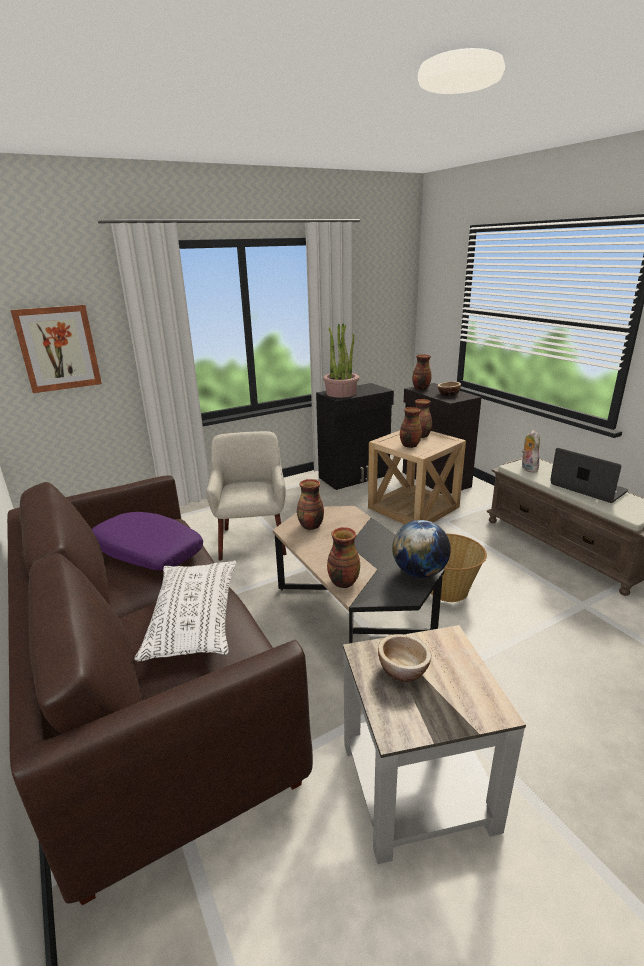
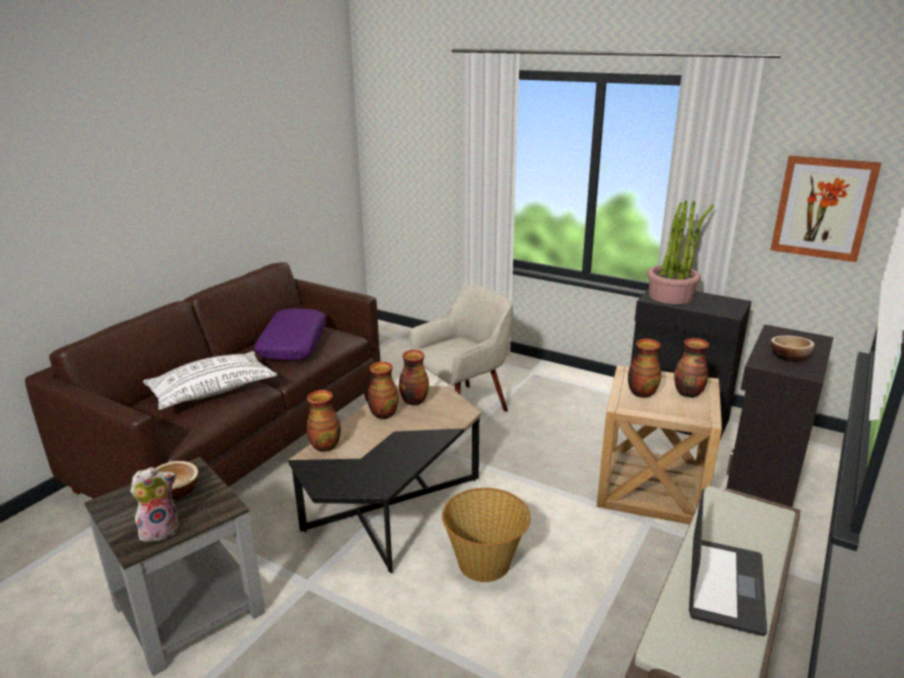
camera: 60 degrees right, 0 degrees up
picture [11,305,102,393] -> picture moved to [770,155,881,262]
globe [392,520,451,578] -> none
vase [412,354,431,390] -> vase moved to [367,362,399,419]
plush toy [522,430,540,473] -> plush toy moved to [130,467,179,542]

